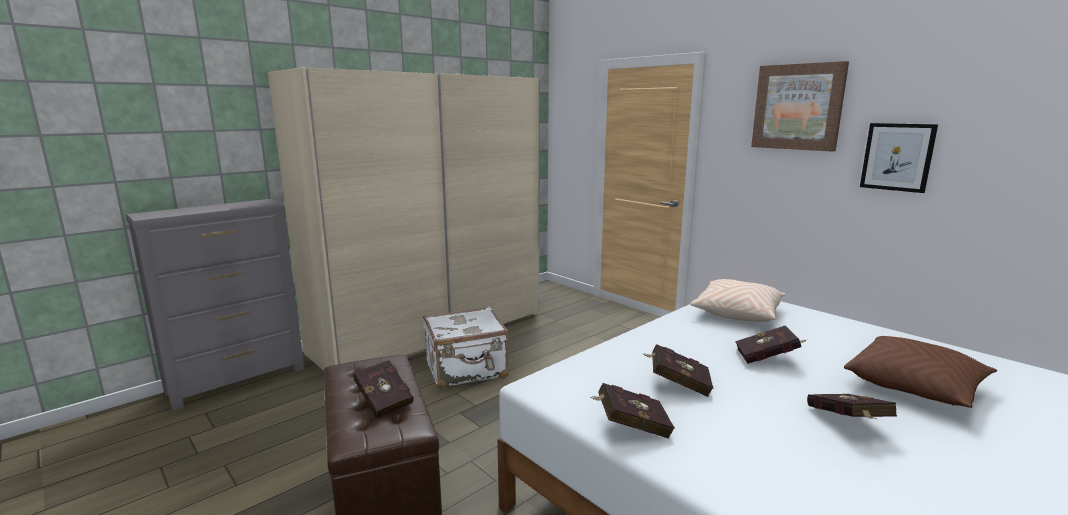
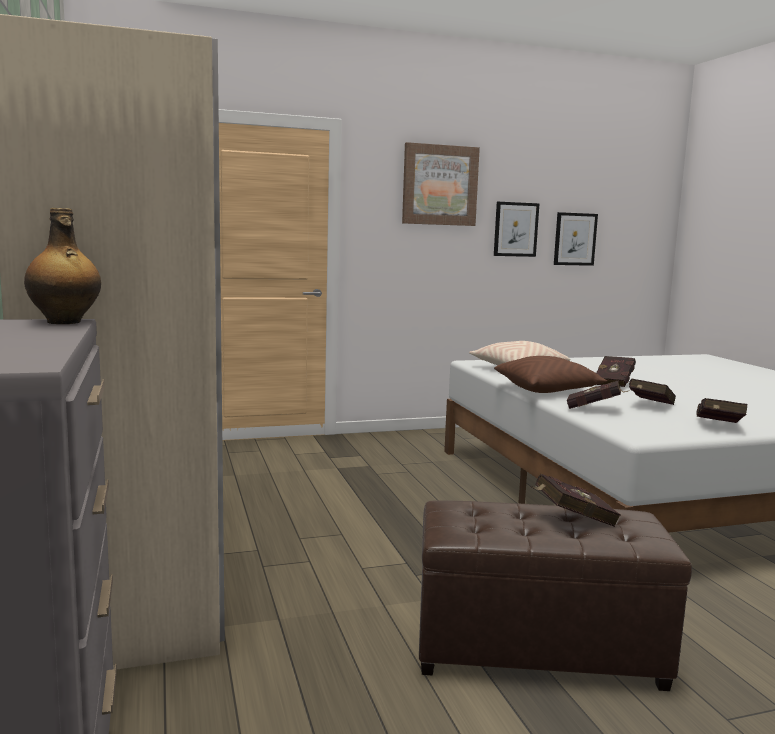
camera: 65 degrees left, 5 degrees down
white suitcase [423,307,509,388] -> none
red book [807,394,897,419] -> red book moved to [567,381,630,409]
brown pillow [844,336,997,408] -> brown pillow moved to [494,356,608,393]
none -> bottle [24,208,101,324]
none -> picture [554,212,598,266]

